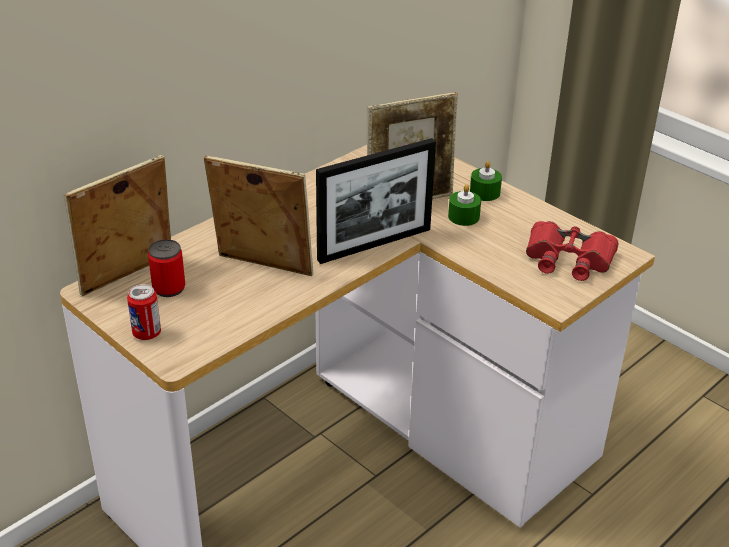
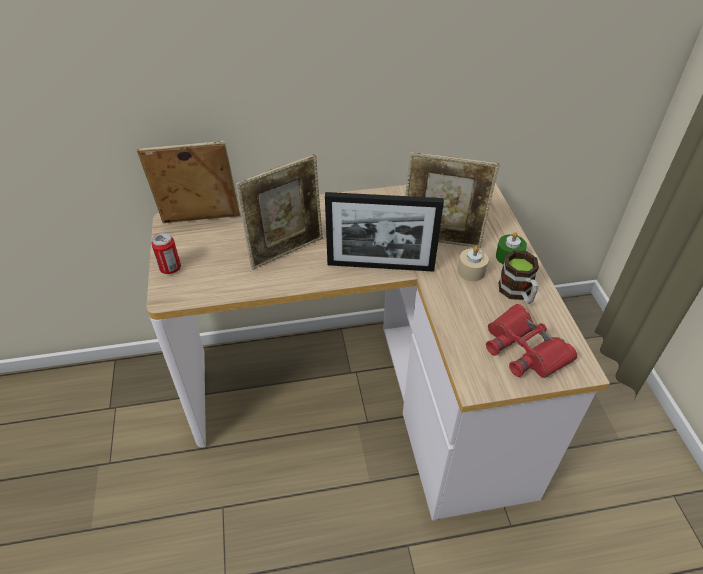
camera: 35 degrees right, 10 degrees up
can [148,239,185,297] -> none
picture frame [204,155,313,276] -> picture frame turned 90 degrees clockwise [235,154,323,270]
green candle [448,184,481,226] -> beige candle [458,246,489,281]
none -> mug [498,251,539,304]

